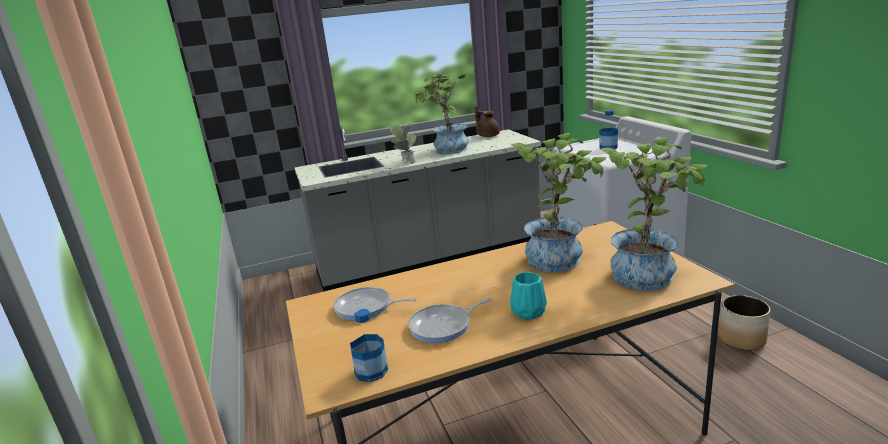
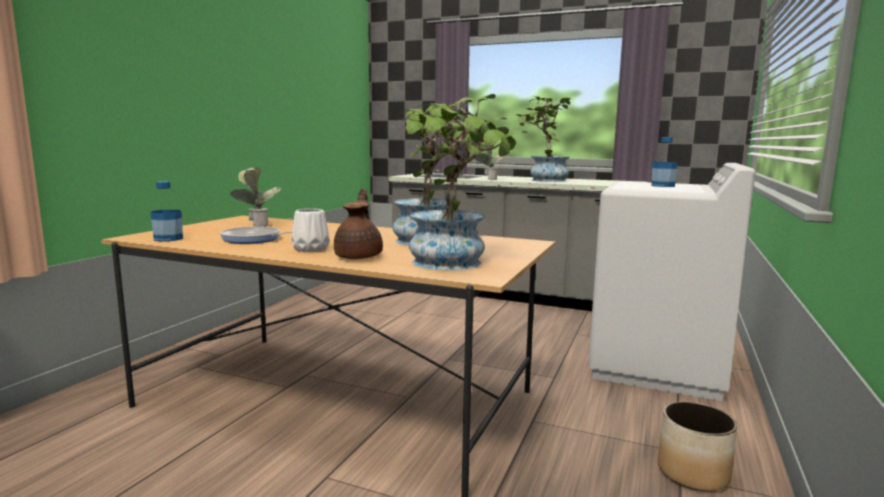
camera: 40 degrees right, 10 degrees down
frying pan [333,287,417,321] -> potted plant [230,167,281,227]
brown teapot [475,106,500,137] -> brown teapot moved to [334,188,383,259]
turquoise vase [510,272,547,320] -> white vase [292,209,330,252]

